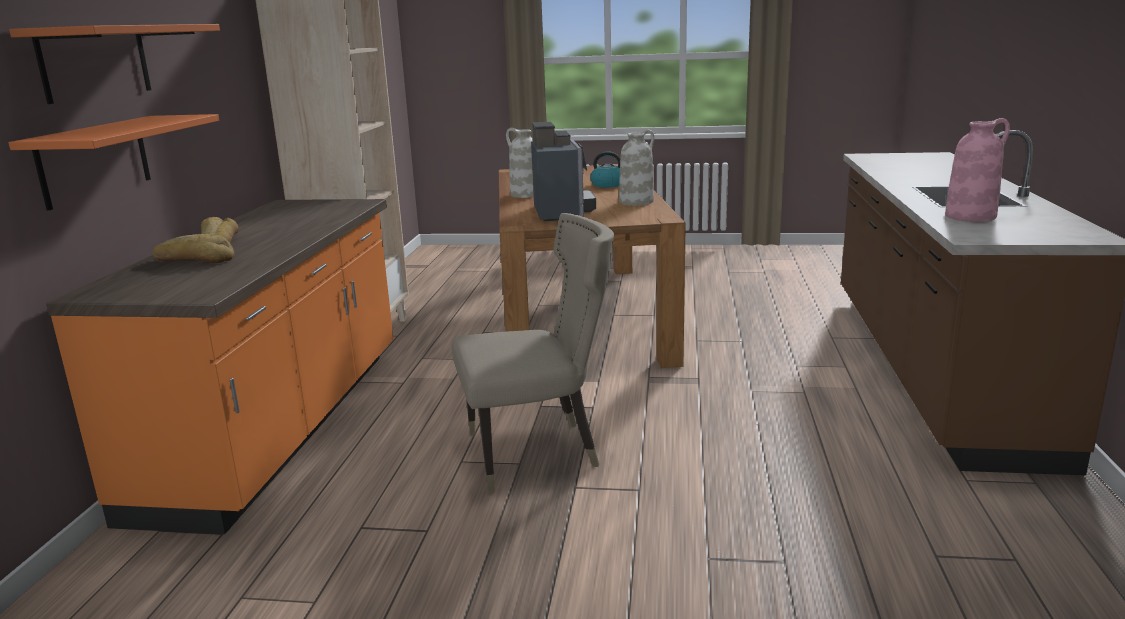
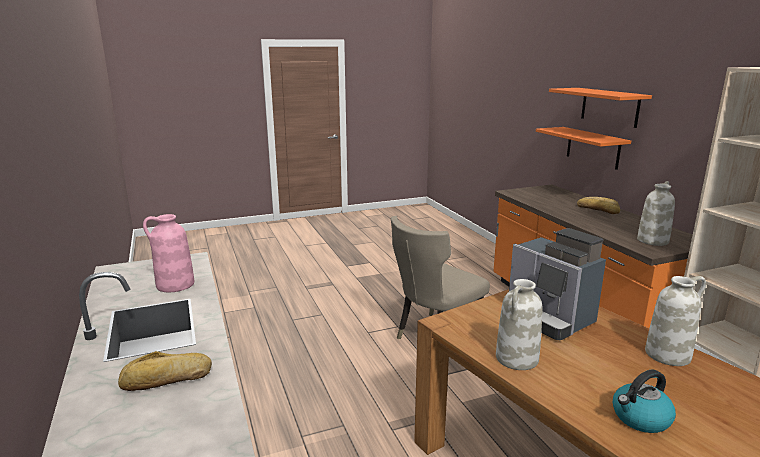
camera: 150 degrees right, 0 degrees up
bread [153,234,234,263] -> bread moved to [118,351,212,391]
none -> white vase [637,181,675,246]

